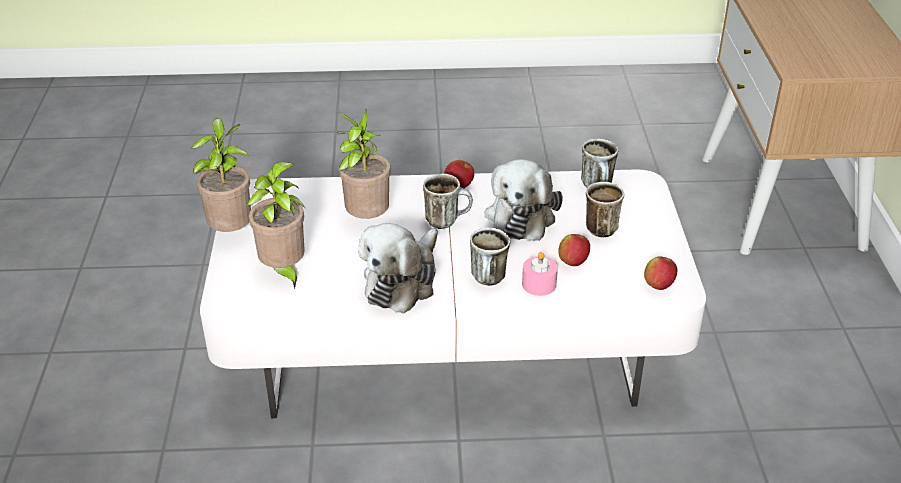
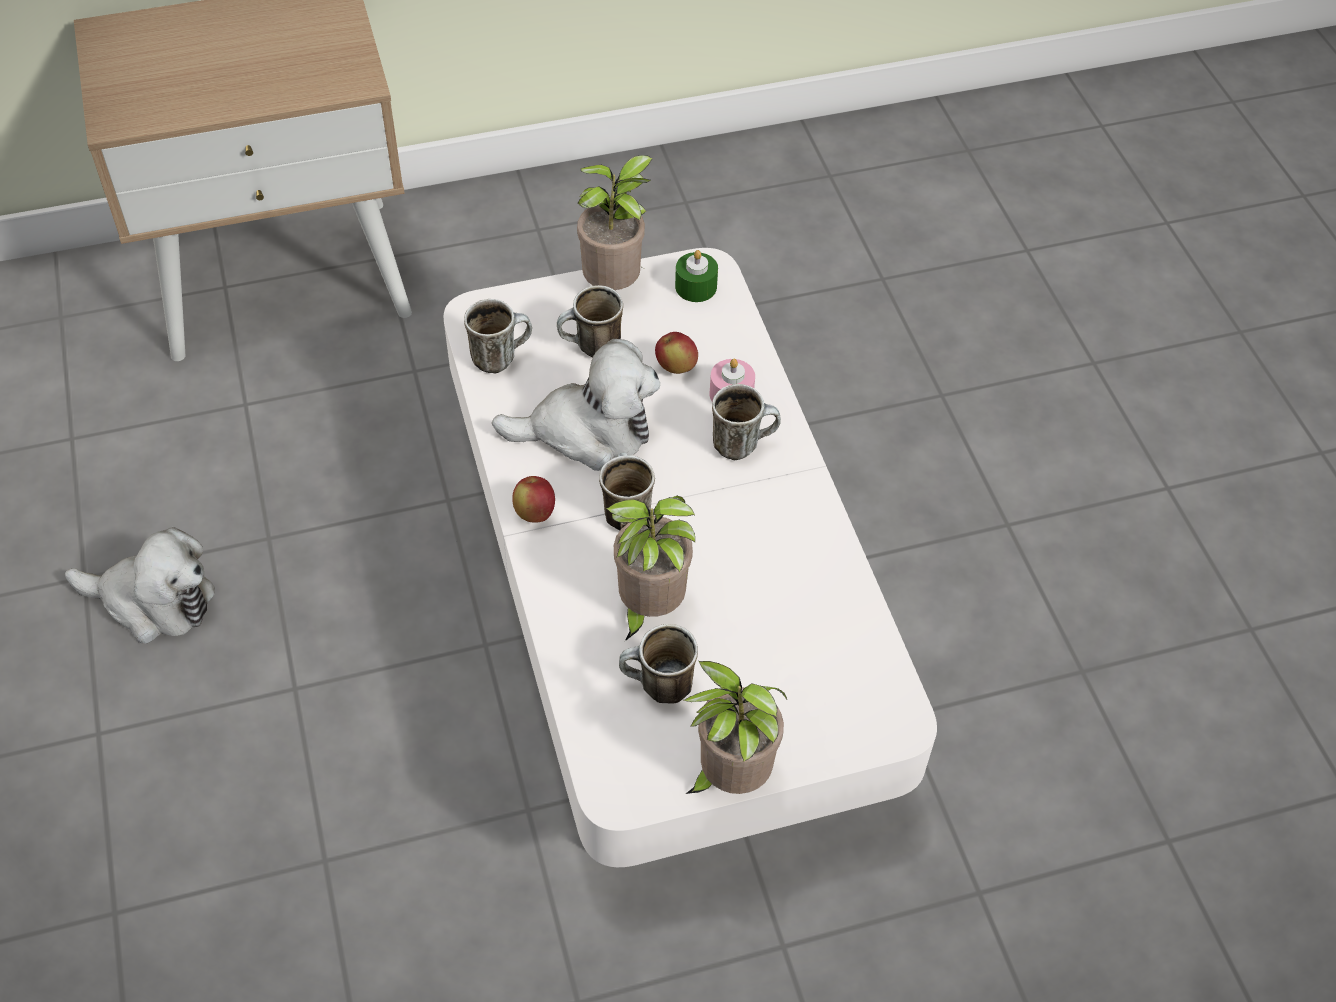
camera: 105 degrees left, 15 degrees up
potted plant [247,162,305,289] -> potted plant moved to [577,155,652,290]
plush toy [358,223,438,314] -> plush toy moved to [65,527,215,644]
apple [644,256,677,290] -> green candle [675,250,718,302]
none -> mug [619,624,698,704]

